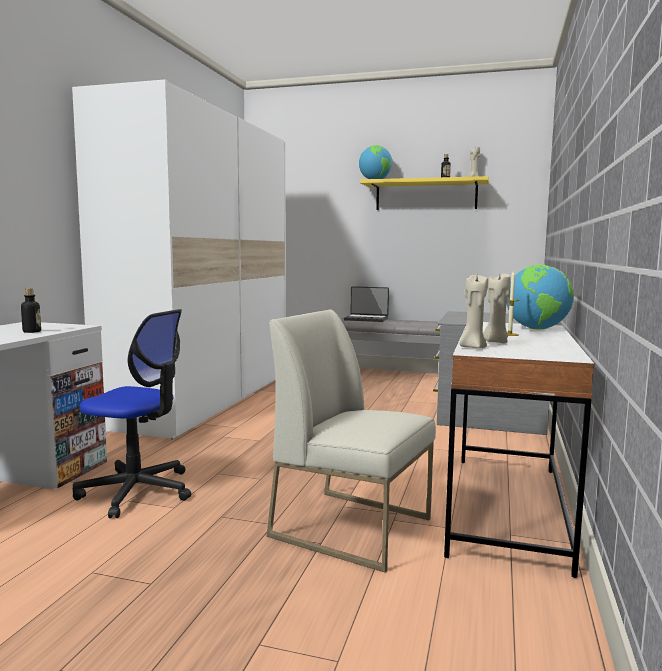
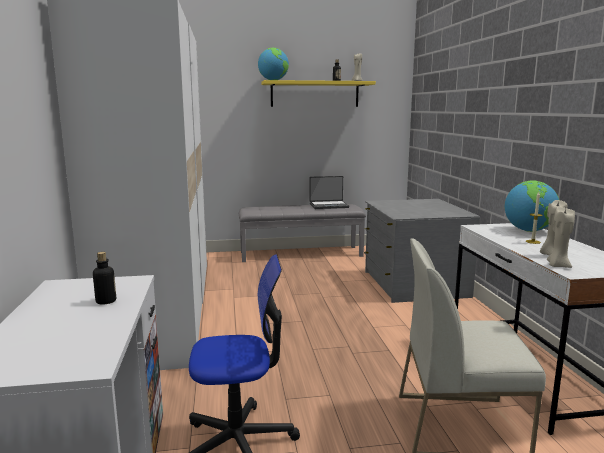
camera: 25 degrees left, 5 degrees up
laptop [344,286,389,322] -> laptop moved to [309,176,349,209]

